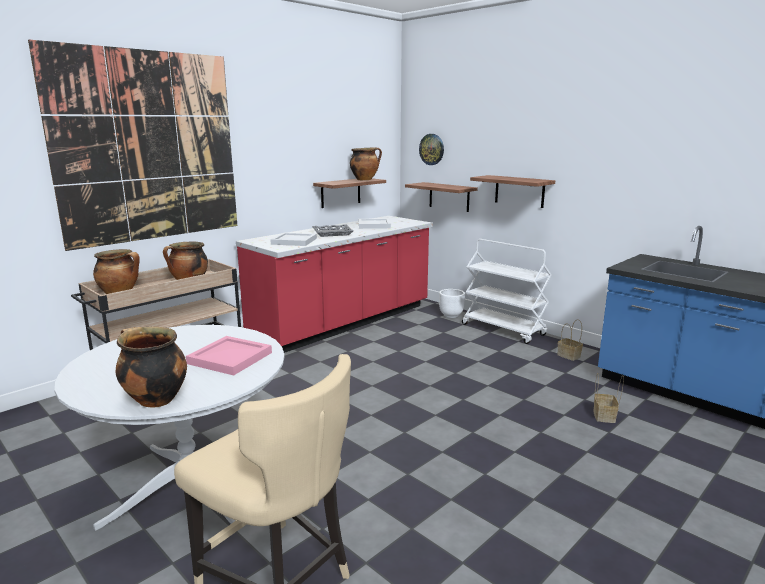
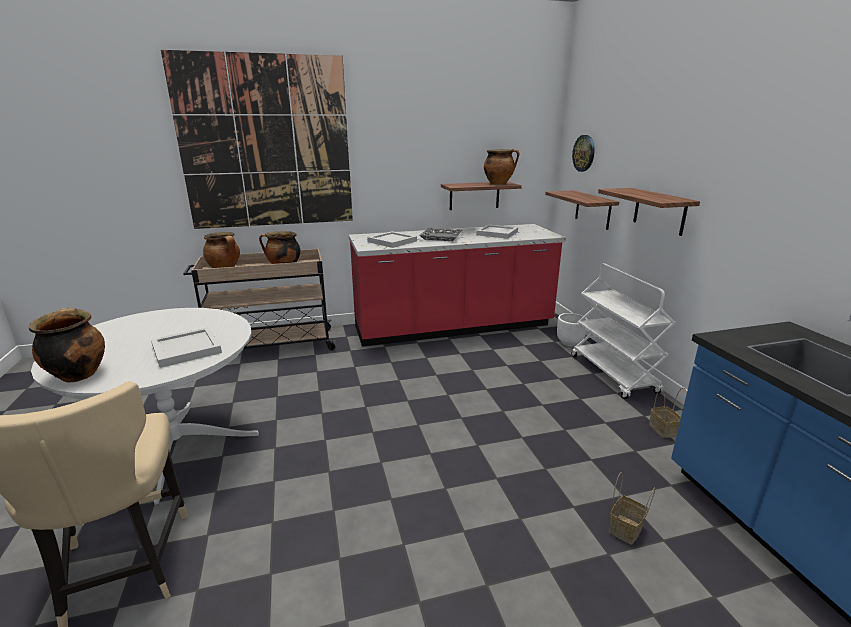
camera: 30 degrees right, 5 degrees up
pink tray [186,336,272,375] -> white tray [151,327,222,368]

